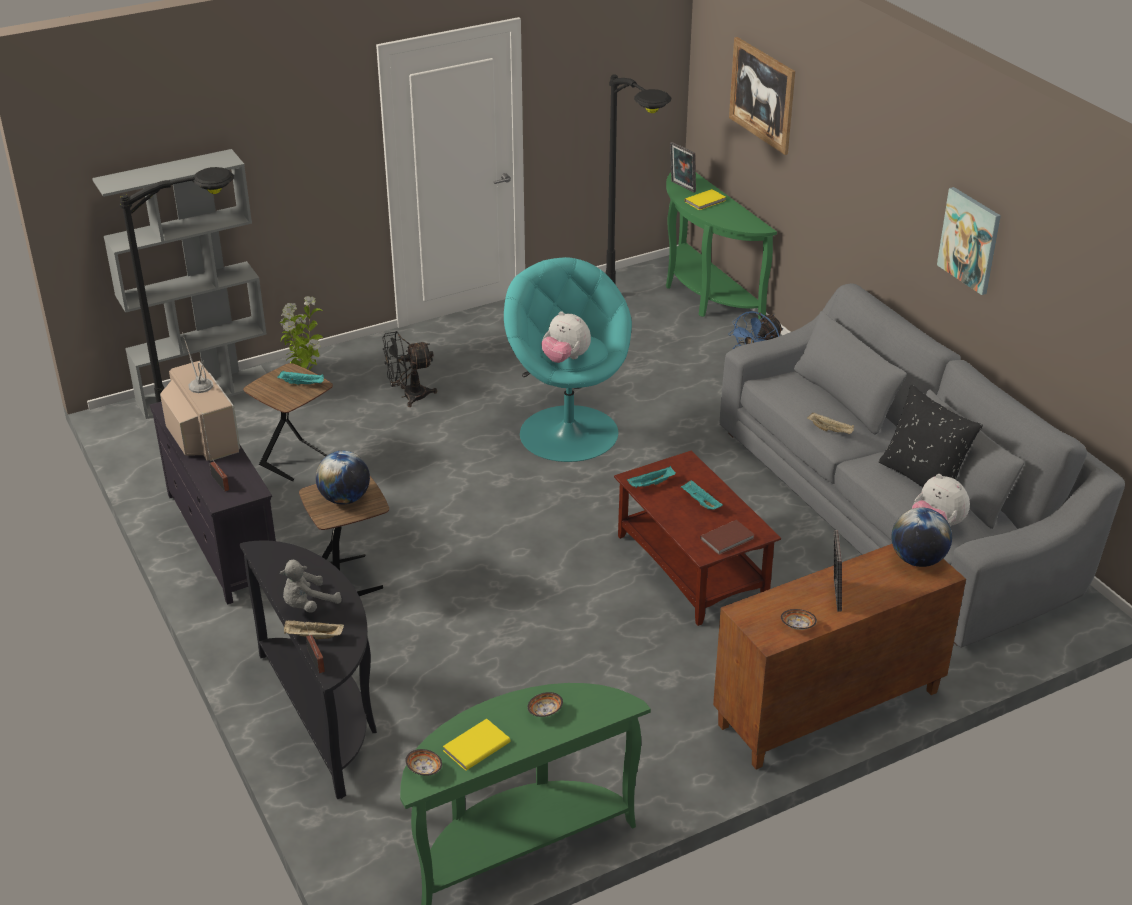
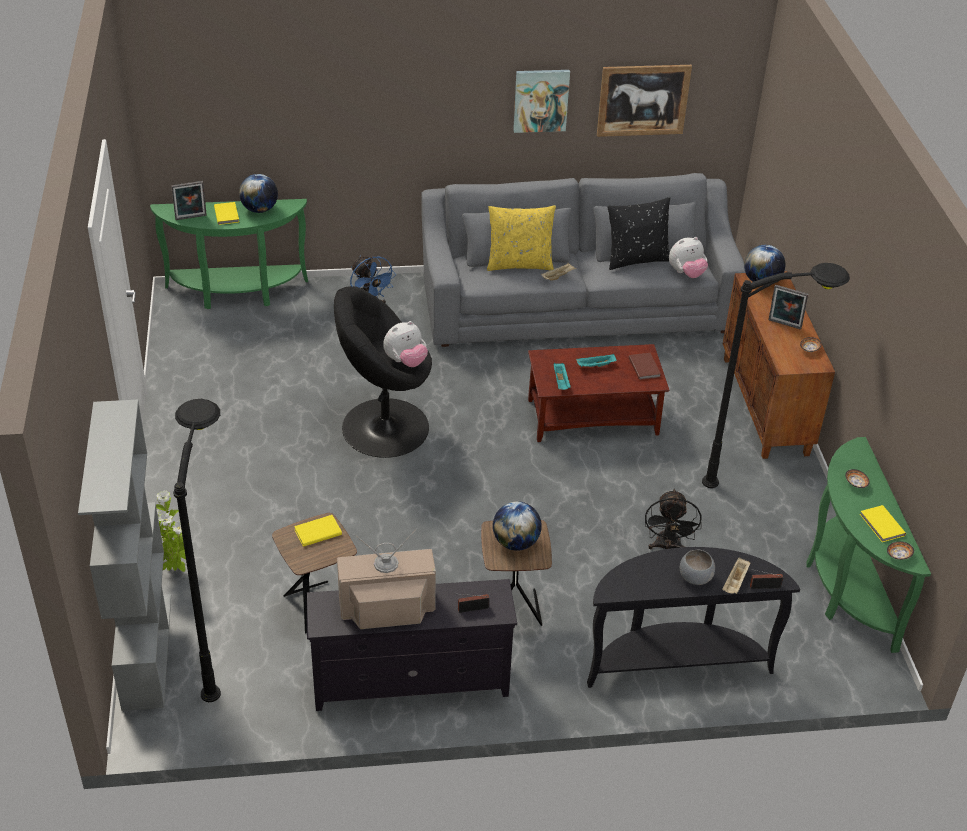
camera: 70 degrees left, 5 degrees up
turquoise tray [278,371,324,386] -> yellow book [294,515,342,547]
grey plush toy [280,560,342,613] -> grey bowl [680,550,715,585]
black fan [382,331,437,407] -> black fan moved to [645,489,701,549]
turquoise armchair [504,257,632,462] -> black armchair [334,286,432,458]
black floor lamp [606,75,671,284] -> black floor lamp moved to [702,263,850,488]
picture [729,37,795,155] -> picture moved to [597,65,692,137]
none -> globe [239,174,278,213]
none -> yellow pillow [487,205,556,271]

